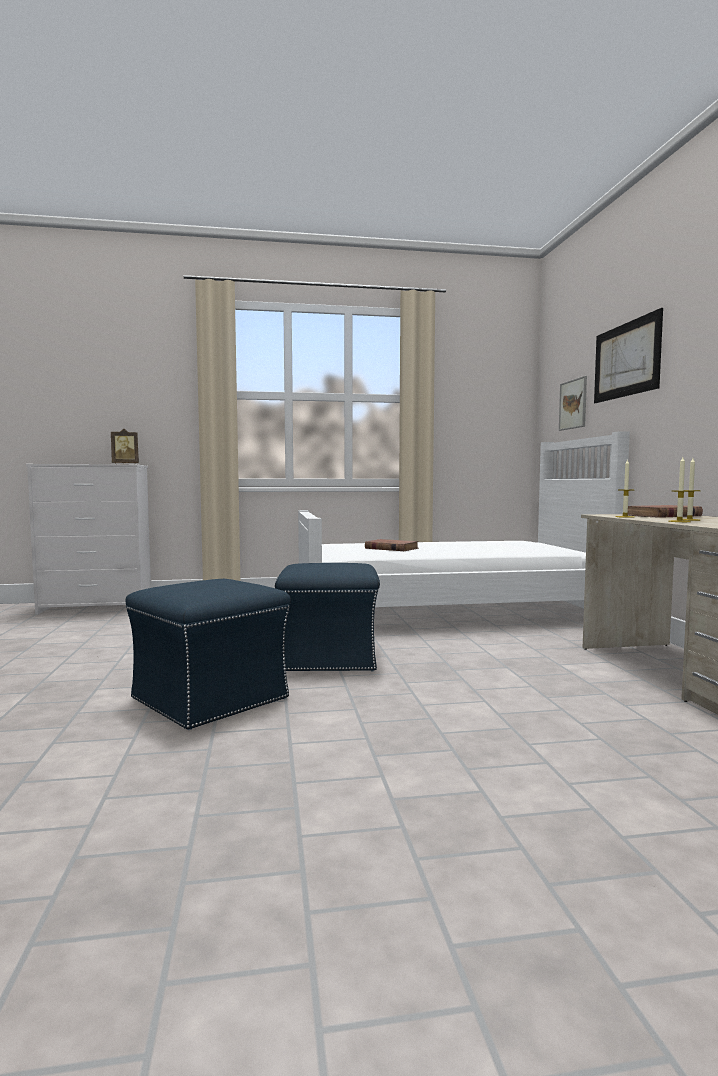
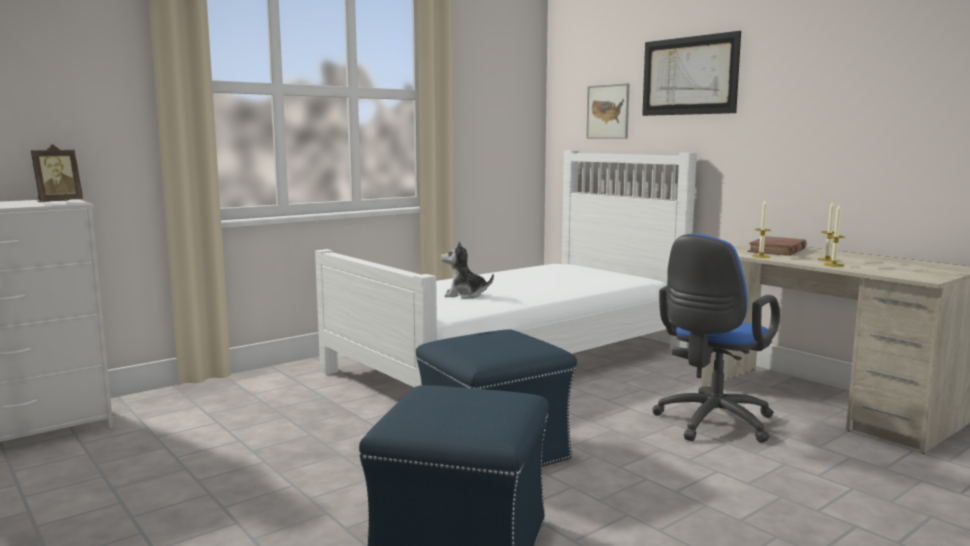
camera: 30 degrees left, 5 degrees up
brown book [365,539,419,551] -> plush toy [441,241,494,299]
none -> blue office chair [652,233,780,443]

